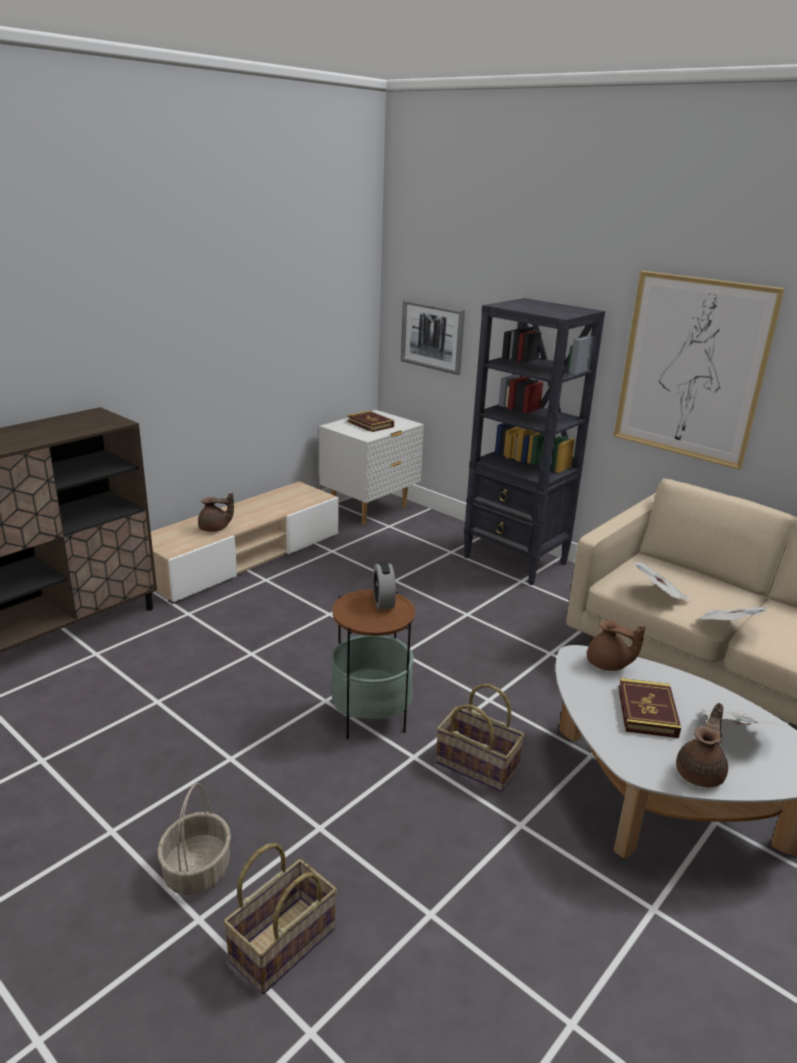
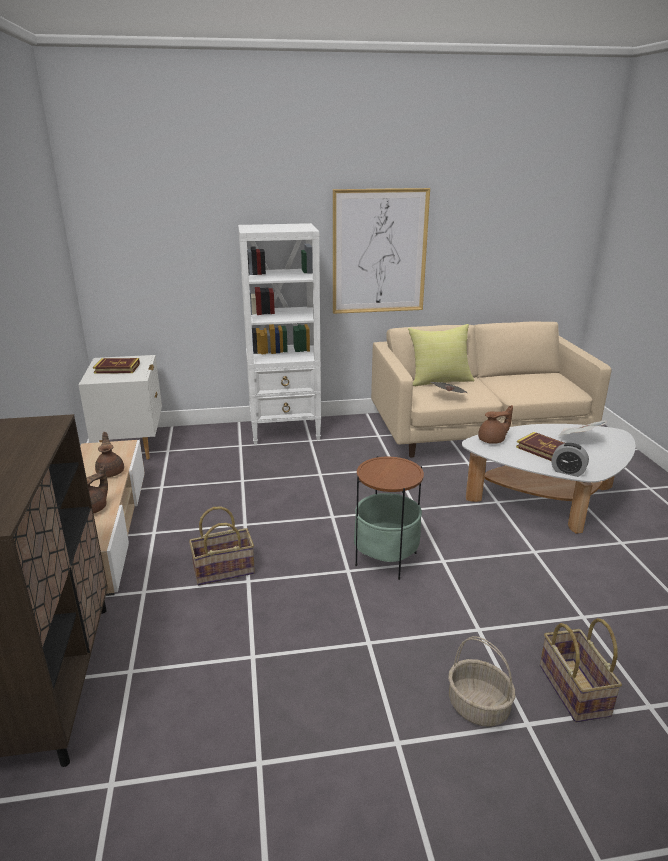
camera: 50 degrees left, 0 degrees up
alarm clock [373,562,396,610] -> alarm clock moved to [551,443,589,477]
picture [401,299,465,375] -> none
basket [436,684,525,792] -> basket moved to [189,506,255,585]
black bookcase [463,298,605,585] -> white bookcase [238,223,321,445]
brown teapot [676,703,728,787] -> brown teapot moved to [95,432,124,478]
newspaper [694,607,768,620] -> none
none -> yellow pillow [408,324,475,386]

